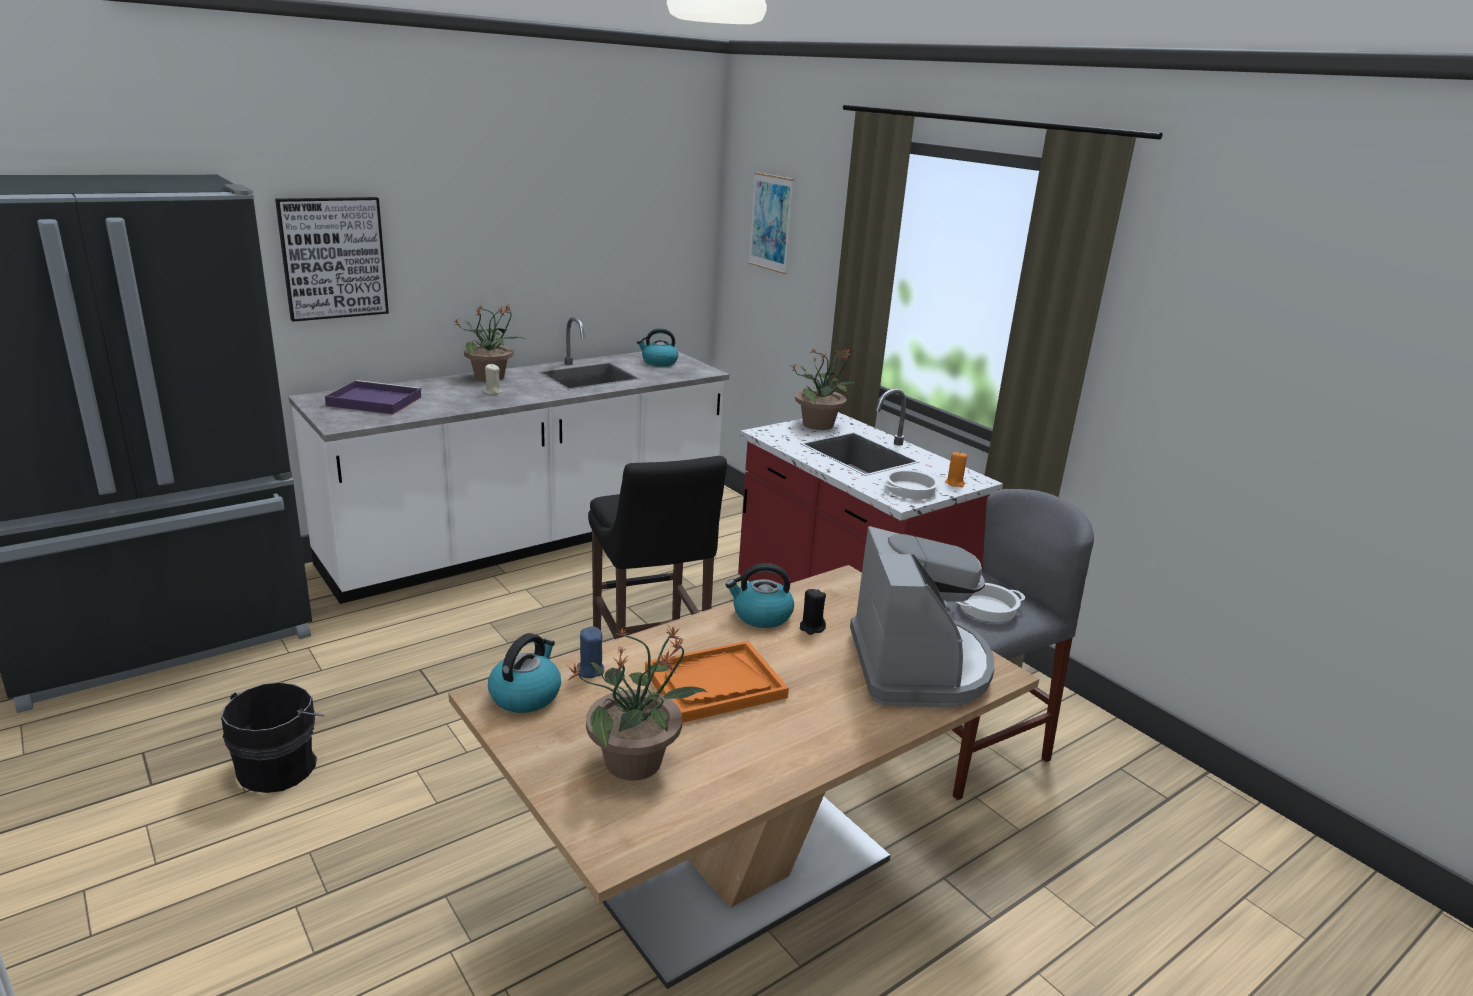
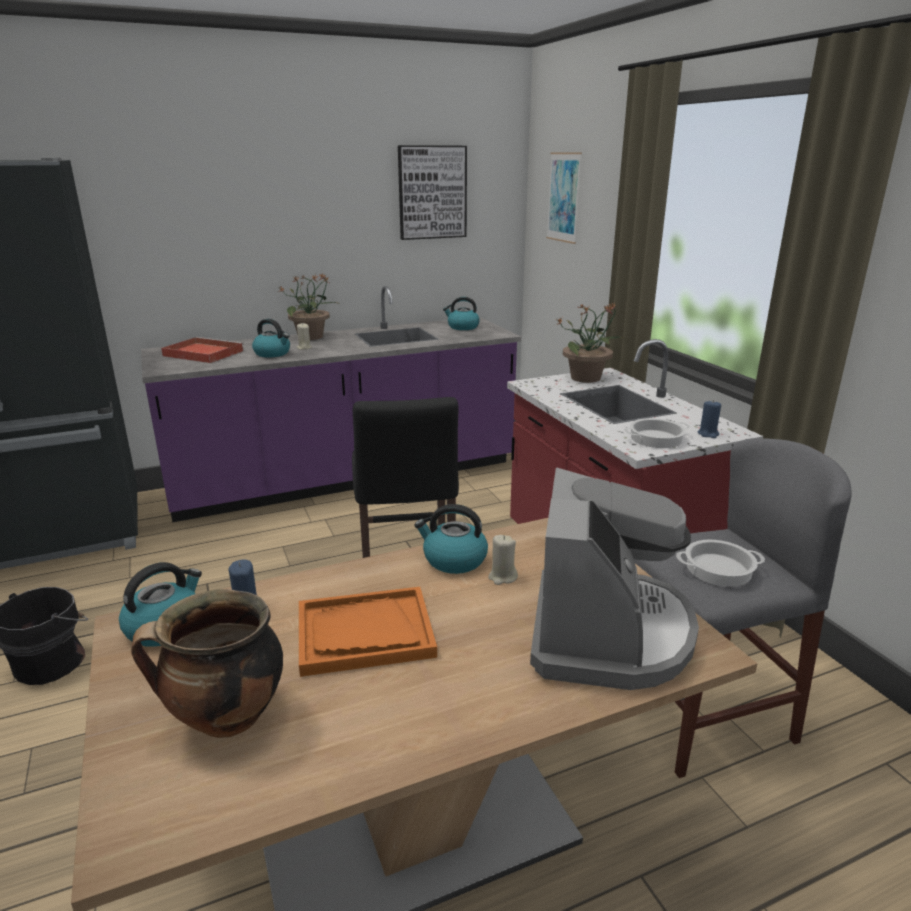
camera: 15 degrees right, 0 degrees up
picture [275,197,389,322] -> picture moved to [398,145,467,240]
white counter [288,317,729,604] -> purple counter [141,286,521,522]
purple tray [325,380,422,414] -> red tray [161,337,244,363]
potted plant [568,627,708,780] -> cooking pot [131,589,283,738]
black candle [800,589,826,635] -> beige candle [488,535,518,585]
orange candle [945,451,967,487] -> blue candle [698,400,721,438]
none -> kettle [252,319,290,358]

